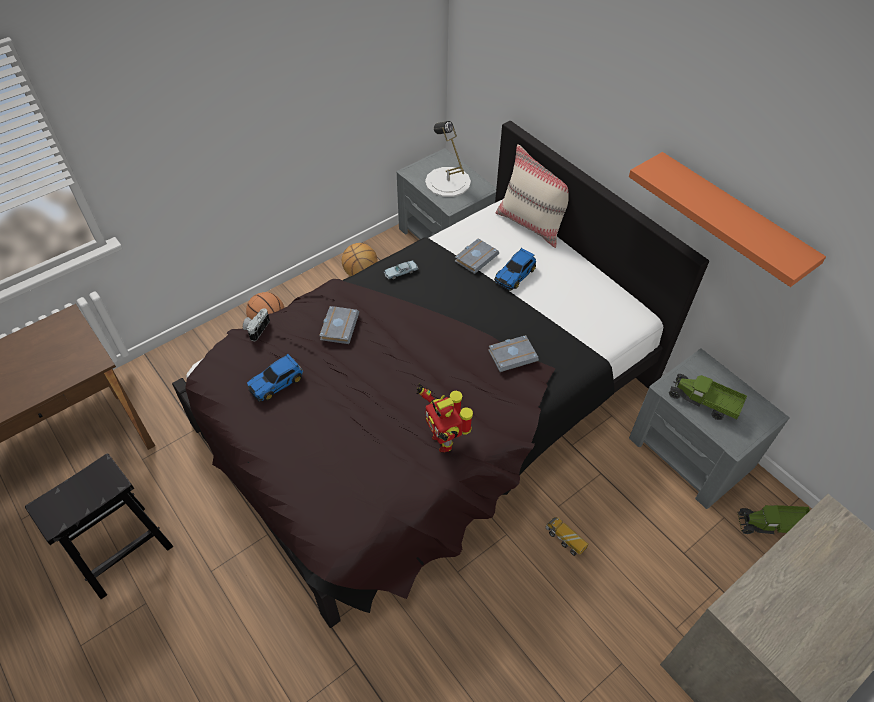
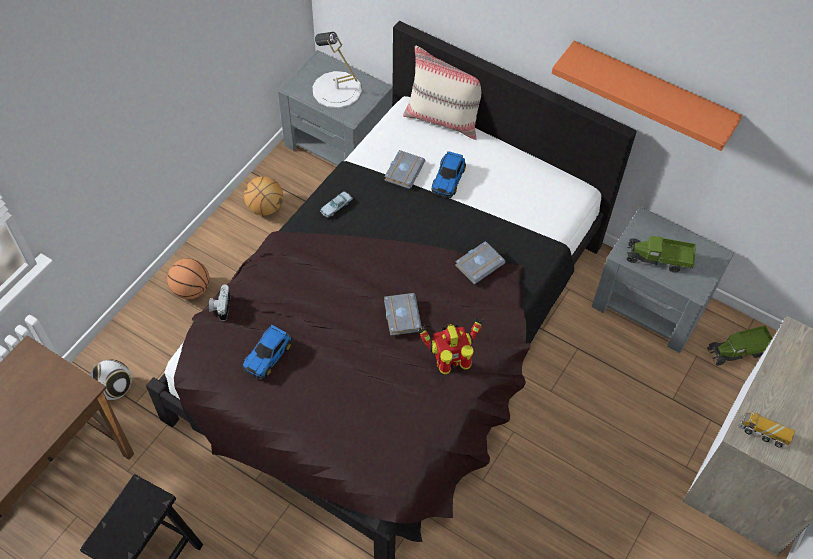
camera: 20 degrees left, 5 degrees up
grey book [319,306,359,344] -> grey book moved to [384,293,422,336]
toy robot [416,384,473,453] -> toy robot turned 120 degrees clockwise [418,317,484,374]
toy truck [545,517,588,556] -> toy truck moved to [739,412,795,448]
none -> football [90,360,132,400]

